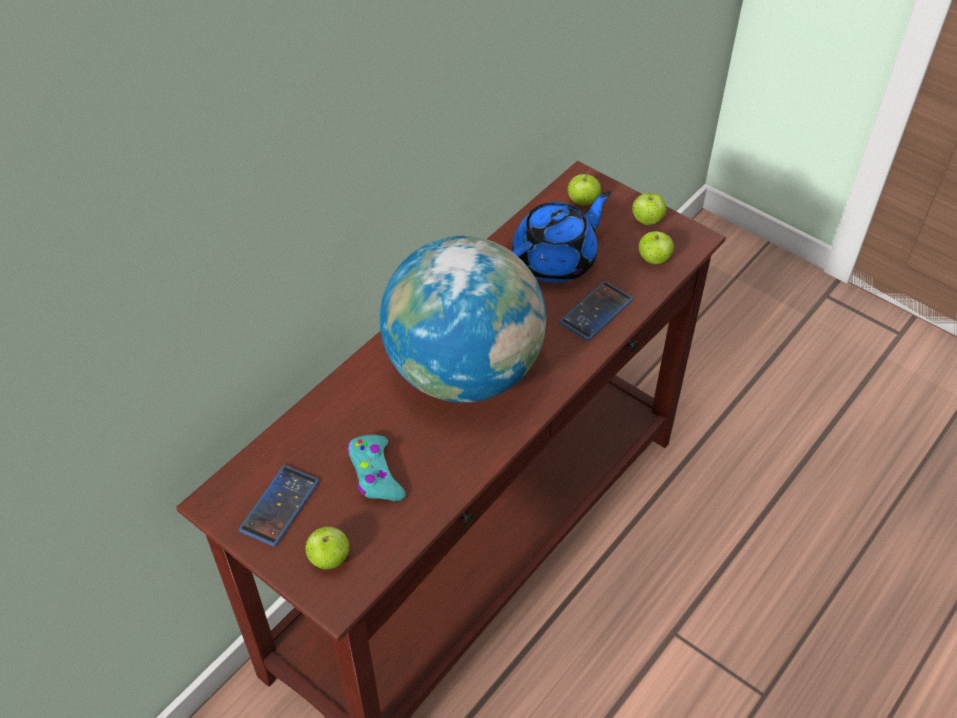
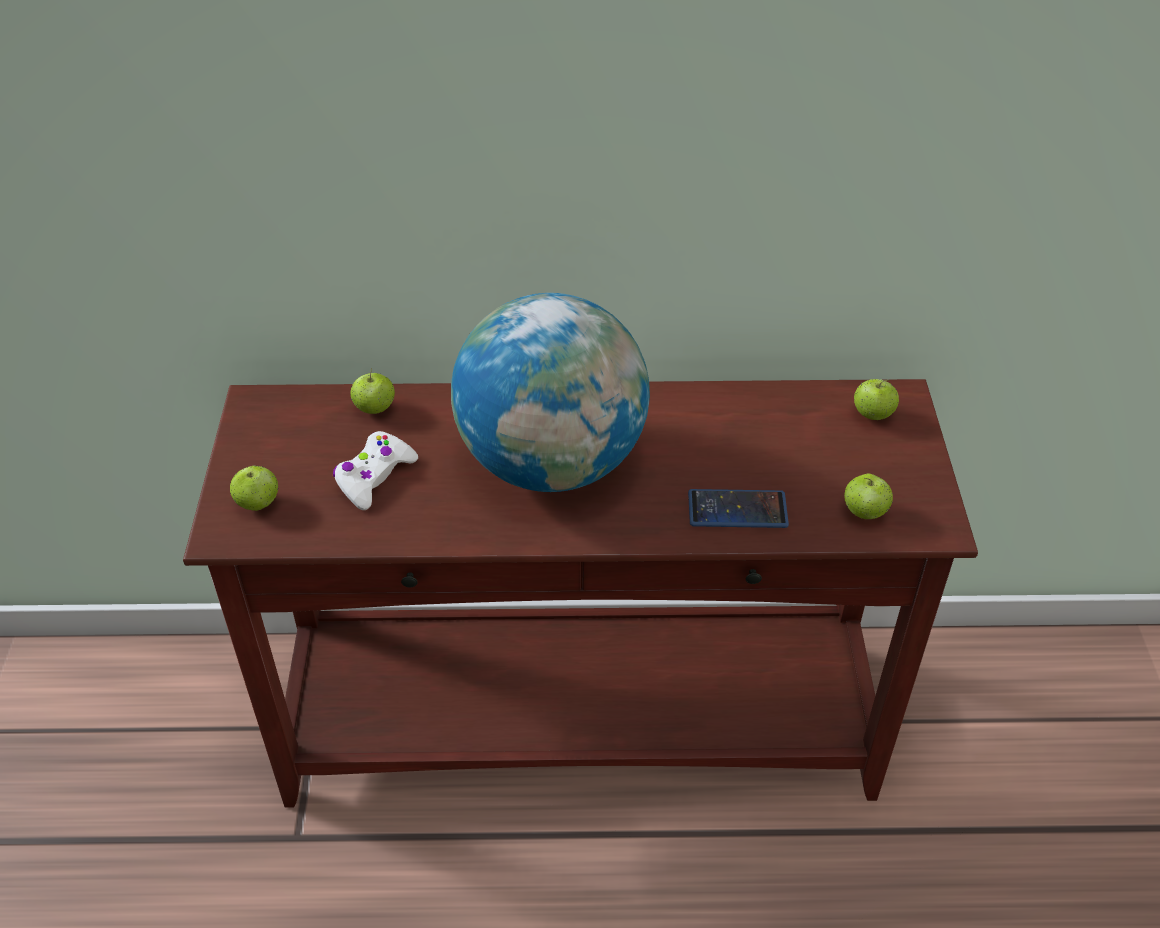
camera: 50 degrees right, 5 degrees down
phone [239,465,319,547] -> none
turquoise game controller [347,435,406,501] -> white game controller [333,431,418,510]
blue teapot [512,191,611,283] -> none
apple [632,192,667,225] -> apple moved to [350,368,395,414]

